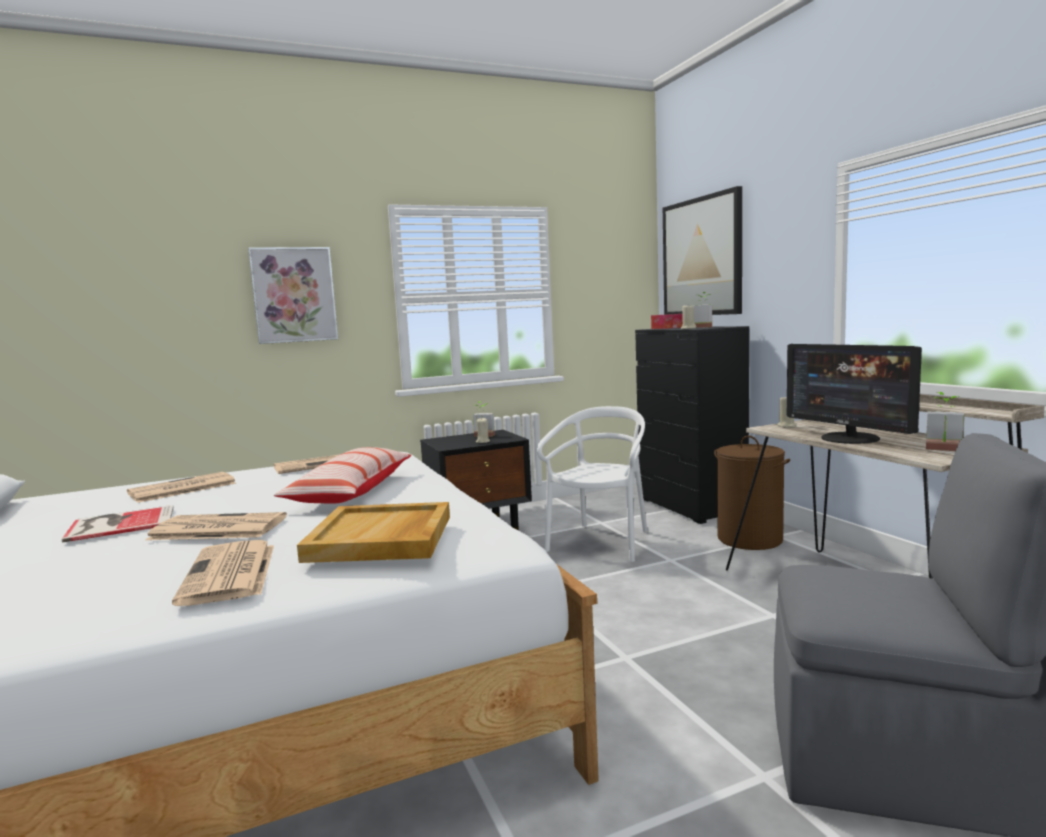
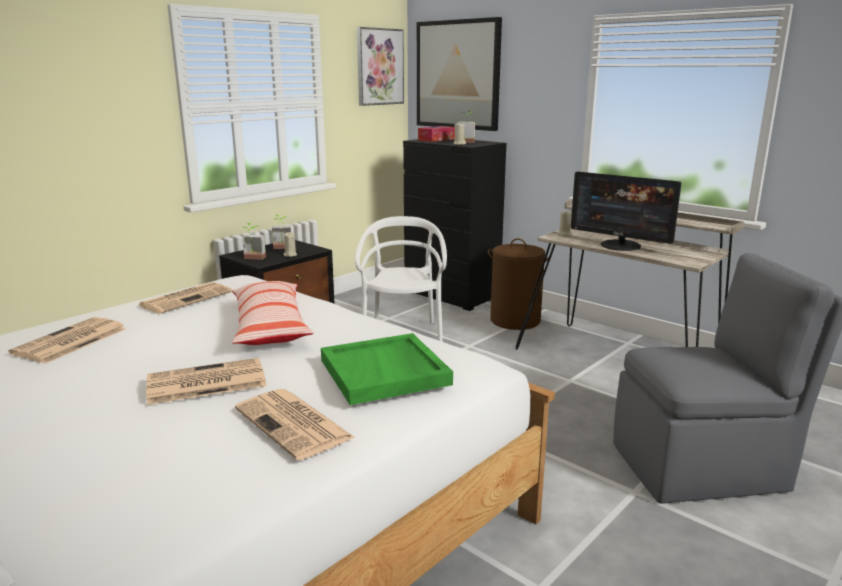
camera: 25 degrees left, 10 degrees up
book [62,505,174,543] -> none
picture [248,247,338,344] -> picture moved to [357,27,404,106]
beige tray [297,502,450,563] -> green tray [321,333,453,405]
potted plant [926,392,965,451] -> potted plant moved to [242,223,266,260]

